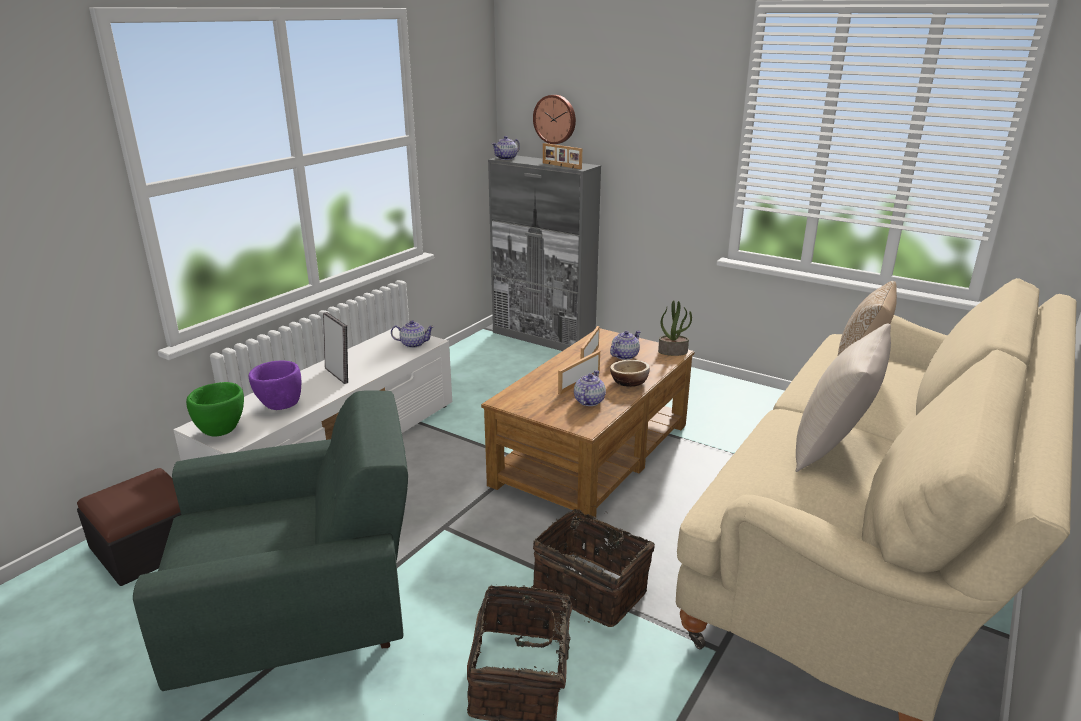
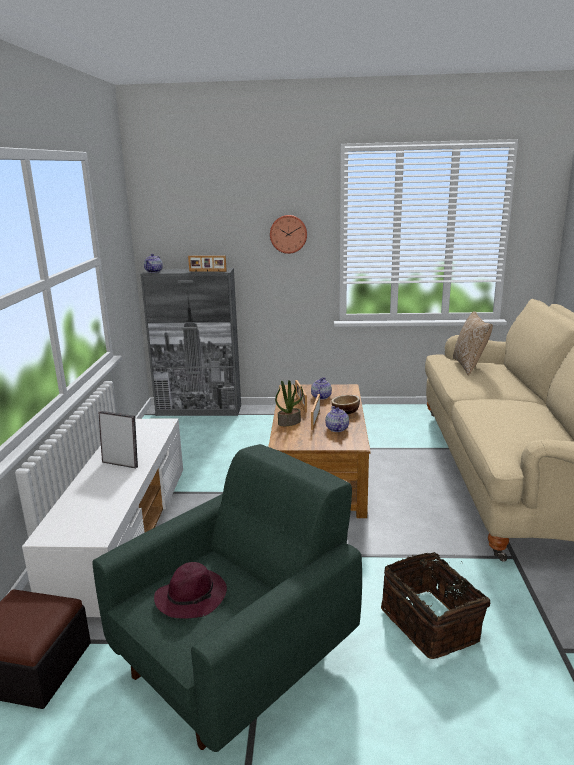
camera: 30 degrees left, 5 degrees down
green bowl [186,382,244,437] -> none
purple bowl [249,360,301,410] -> none
teapot [391,320,434,348] -> none
wall clock [533,95,576,144] -> wall clock moved to [270,215,307,254]
basket [533,509,655,627] -> none
potted plant [658,300,692,356] -> potted plant moved to [275,380,303,426]
beige pillow [796,323,891,472] -> none
none -> purple hat [154,562,227,619]

